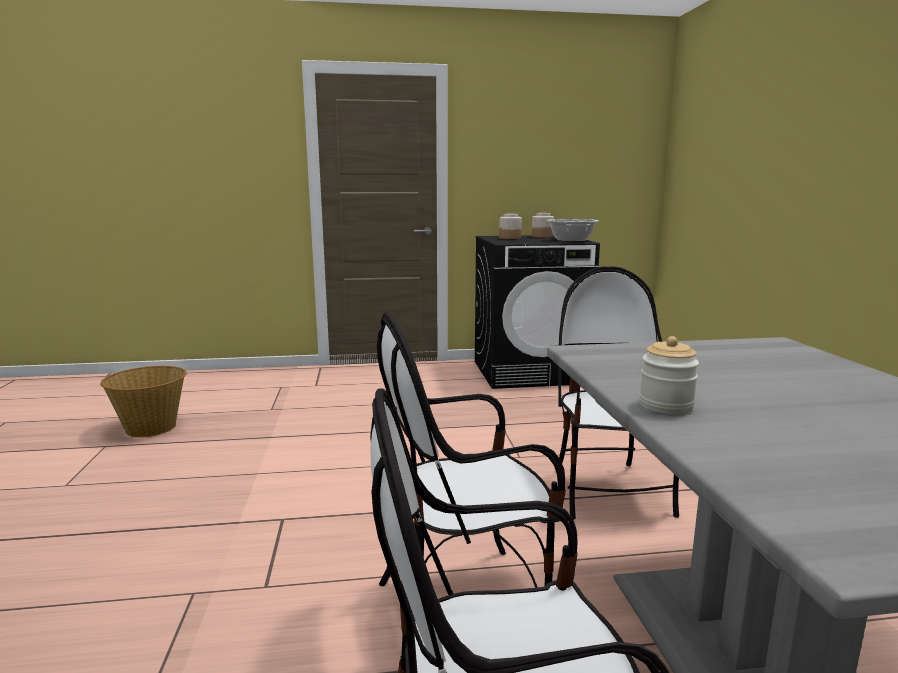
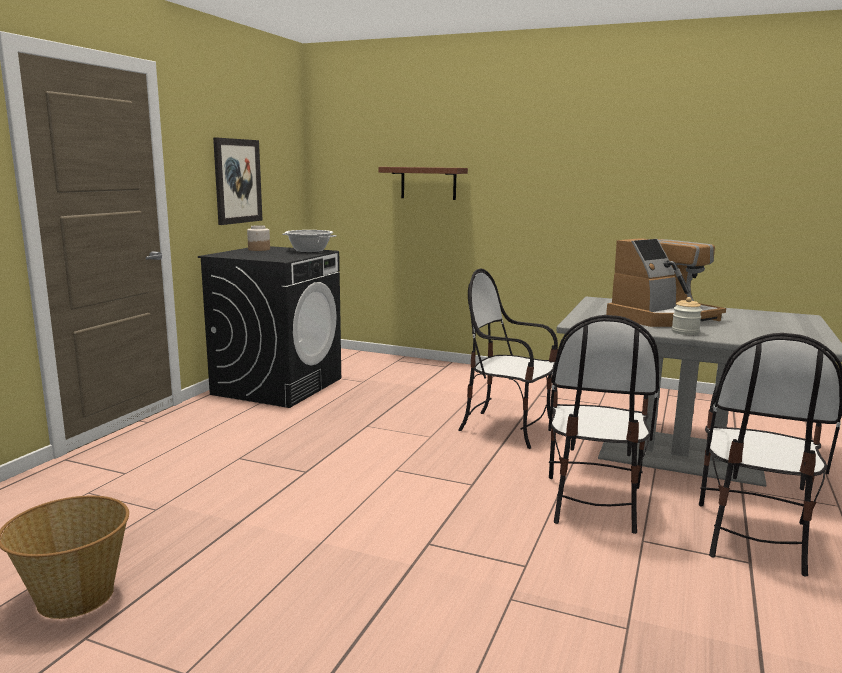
camera: 60 degrees left, 0 degrees up
jar [499,214,522,239] -> none
none -> picture [213,137,263,225]
none -> brown shelf [378,167,468,200]
none -> coffee machine [606,238,726,327]

